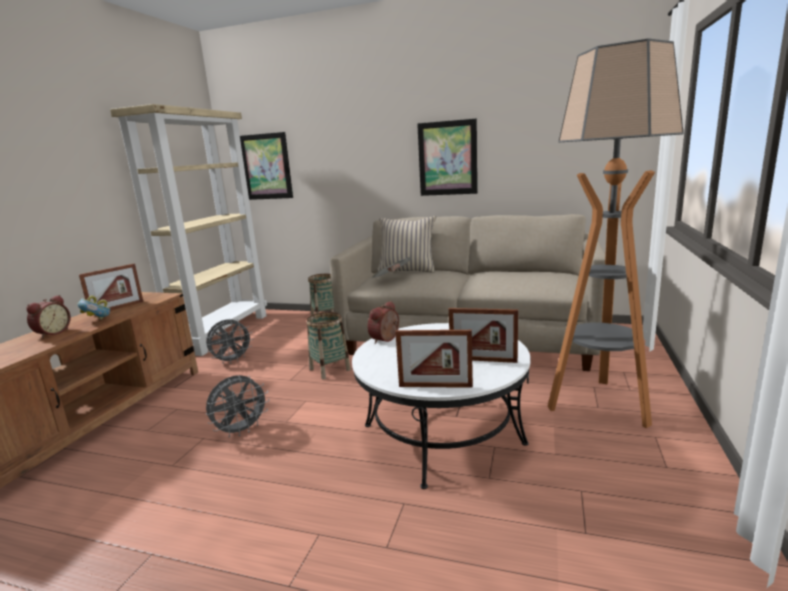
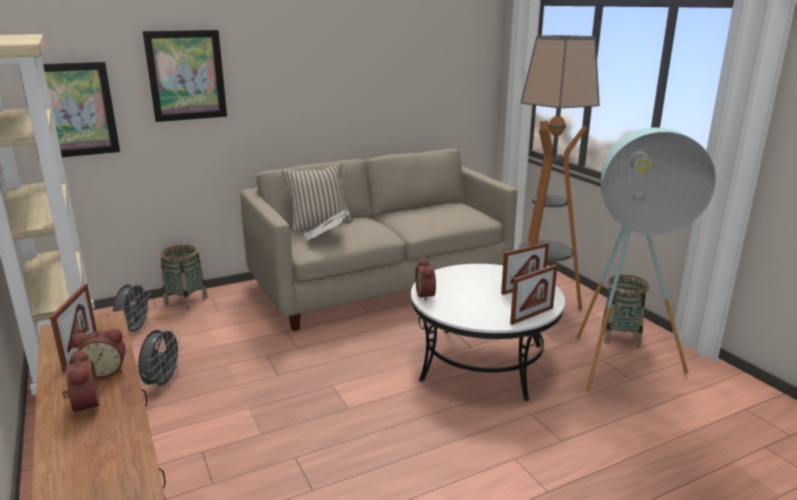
camera: 45 degrees left, 5 degrees up
bowl [78,296,110,320] -> alarm clock [72,329,126,379]
grey fan [206,375,270,437] -> grey fan moved to [113,282,152,336]
basket [307,312,351,380] -> basket moved to [601,275,649,347]
picture [417,119,478,196] -> picture moved to [143,30,227,122]
none -> turquoise floor lamp [576,127,716,393]

